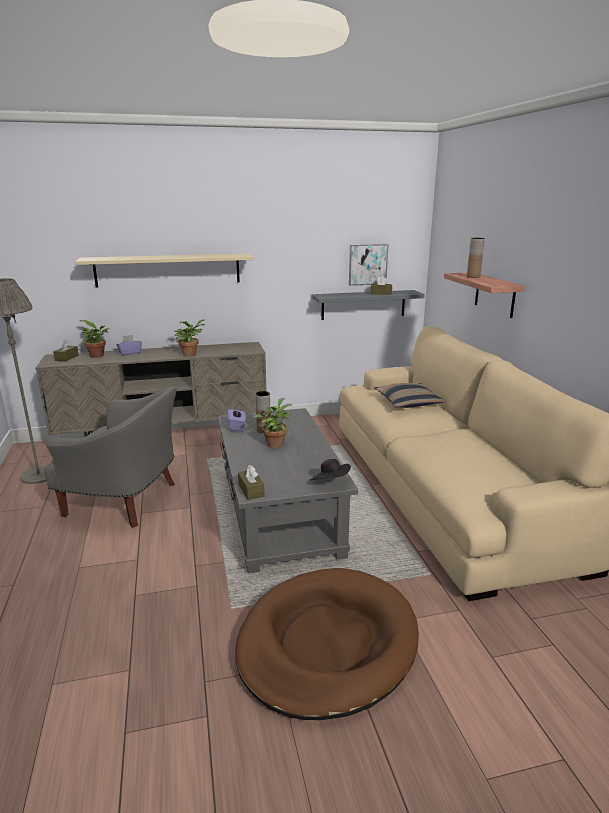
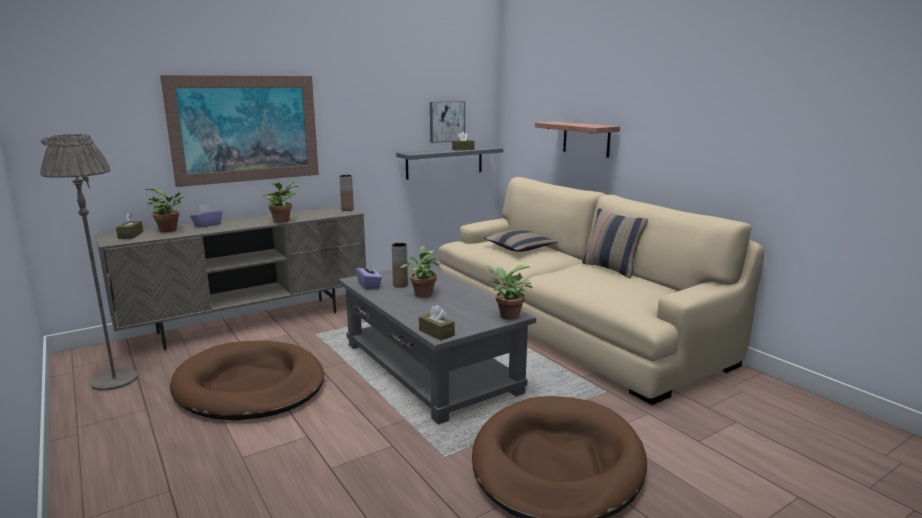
camera: 20 degrees left, 5 degrees down
grey armchair [44,387,177,528] -> brown dog bed [170,341,324,421]
beige shelf [75,253,253,288] -> picture [160,75,319,187]
black hat [310,459,351,480] -> potted plant [485,265,533,320]
brown vase [467,238,485,278] -> brown vase moved to [339,175,354,211]
none -> pillow [582,208,648,278]

